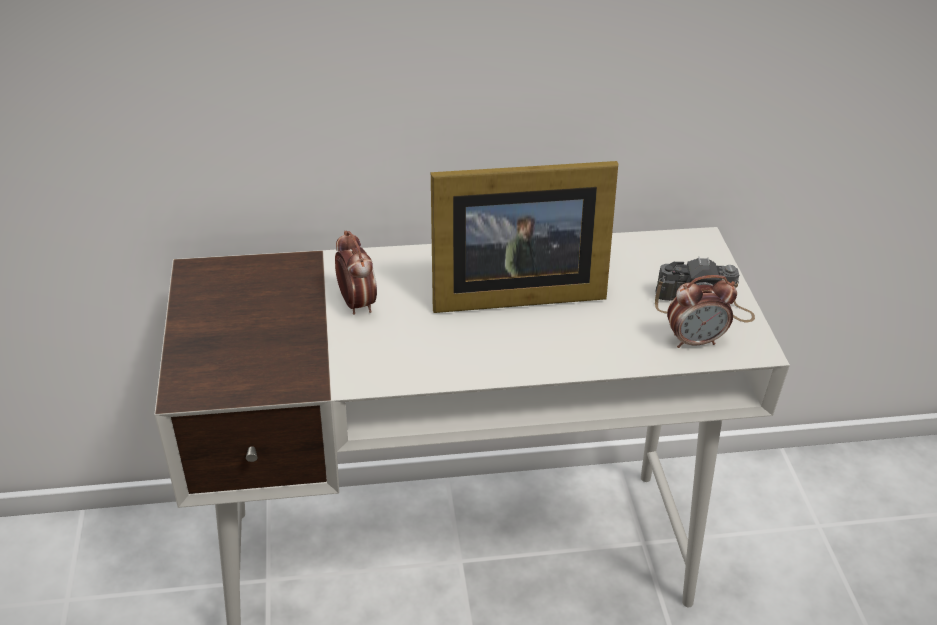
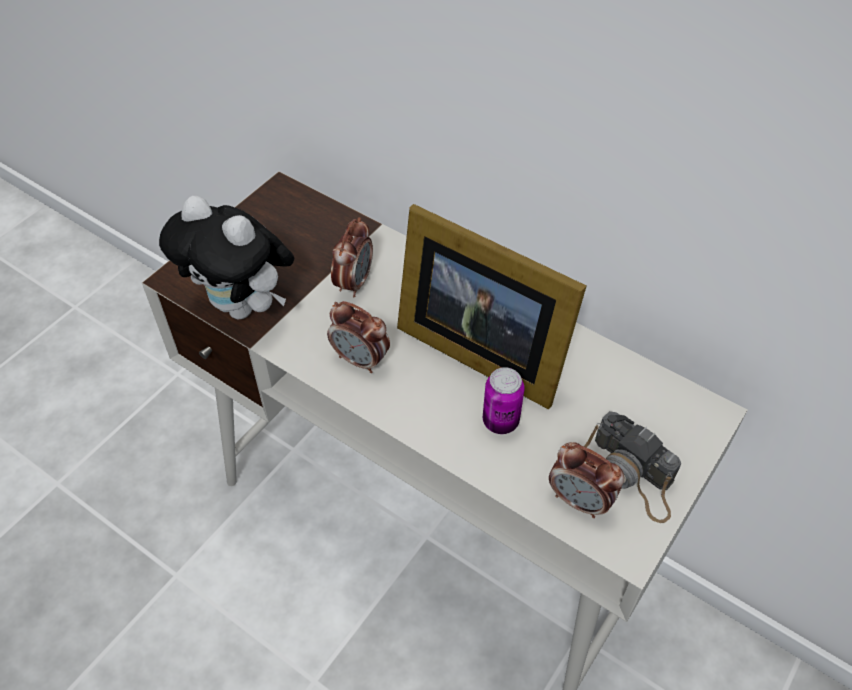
camera: 45 degrees right, 10 degrees up
none -> plush toy [159,196,294,320]
none -> alarm clock [327,301,390,373]
none -> can [483,367,525,434]

